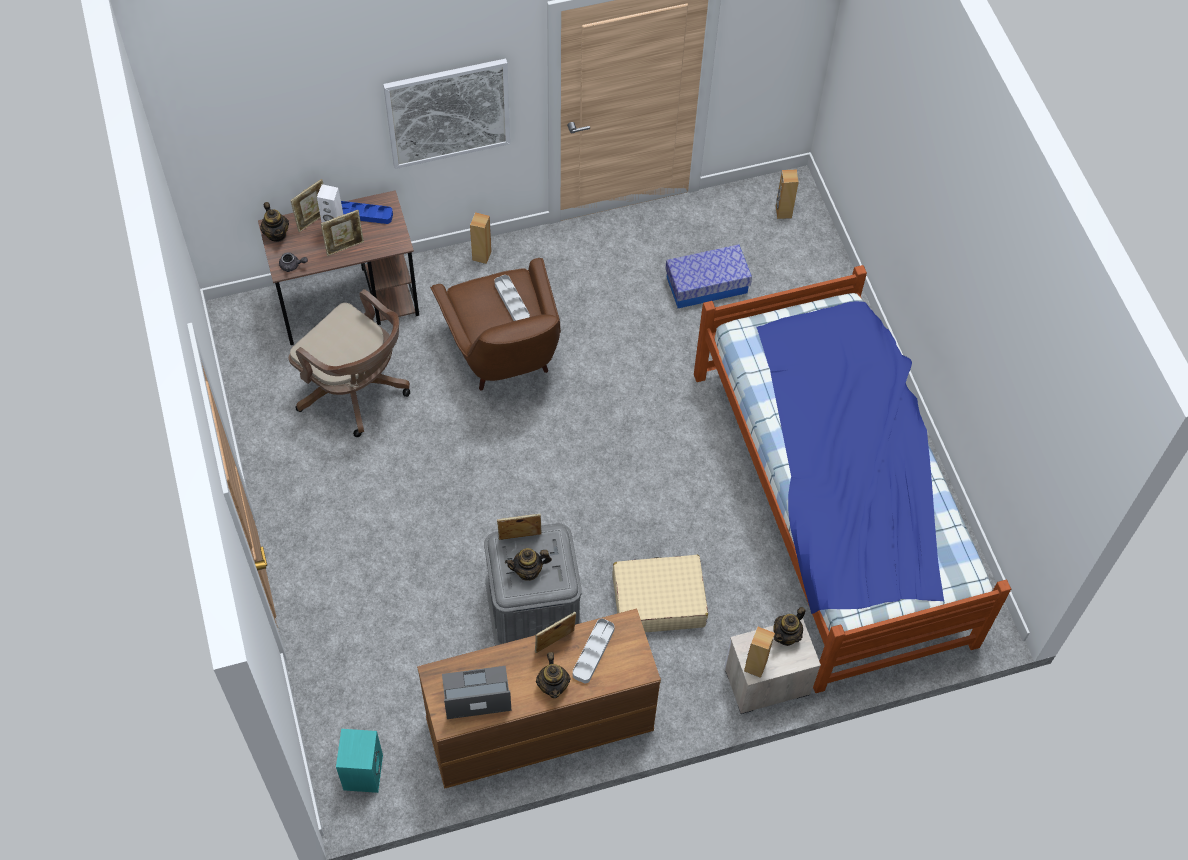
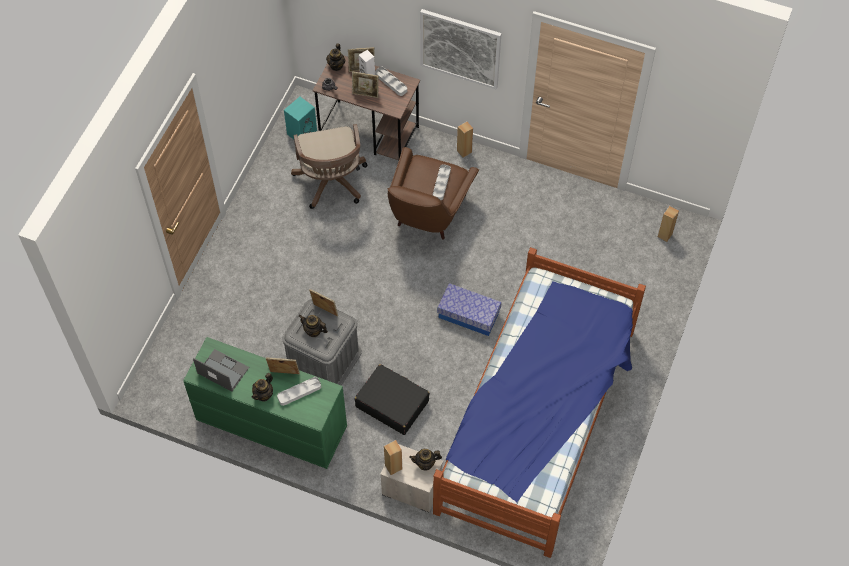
camera: 40 degrees right, 0 degrees up
turquoise speaker [336,729,383,793] -> turquoise speaker moved to [284,97,317,139]
blue tray [341,201,393,224] -> grey tray [375,67,407,96]
brown dresser [417,608,661,789] -> green dresser [183,337,347,469]
beige suitcase [612,555,708,632] -> black suitcase [355,364,430,435]
storage box [665,244,752,308] -> storage box moved to [437,283,502,336]

